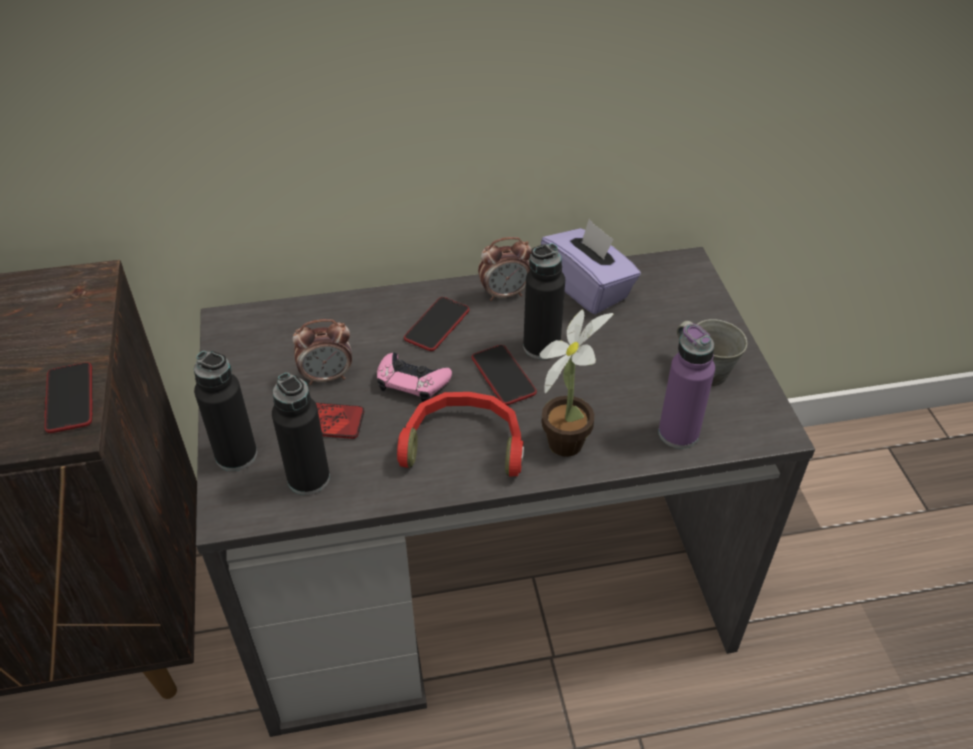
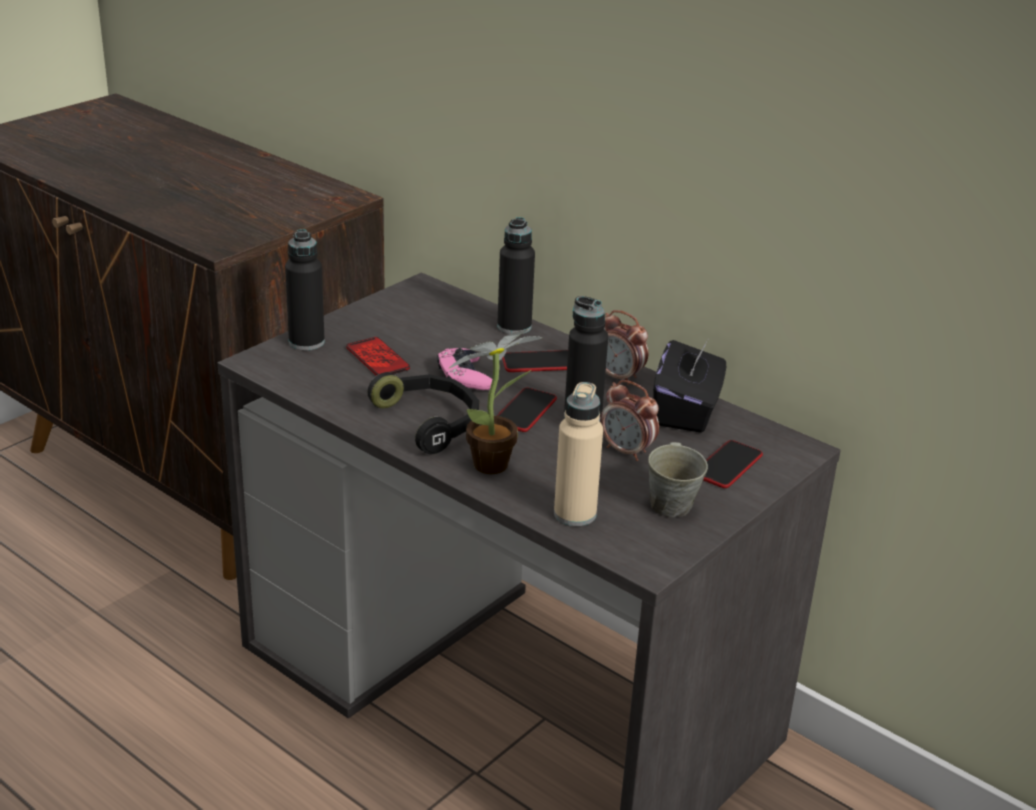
camera: 50 degrees right, 15 degrees down
phone [45,362,93,433] -> phone moved to [703,440,763,488]
black bottle [272,373,330,495] -> black bottle moved to [497,217,535,334]
alarm clock [293,319,352,385] -> alarm clock moved to [600,380,659,461]
red headphones [397,392,524,477] -> black headphones [367,372,479,454]
purple tissue box [541,219,641,314] -> black tissue box [653,340,726,433]
purple bottle [658,324,715,449] -> beige bottle [554,382,603,526]

